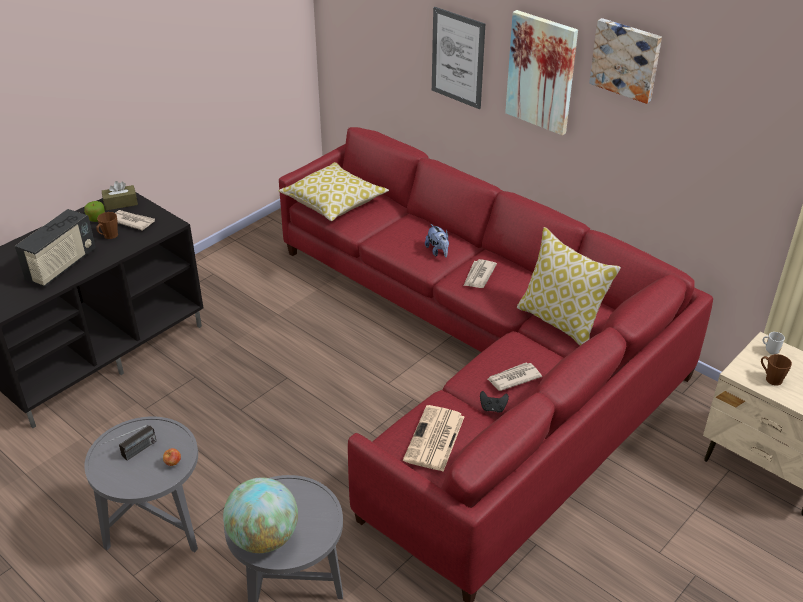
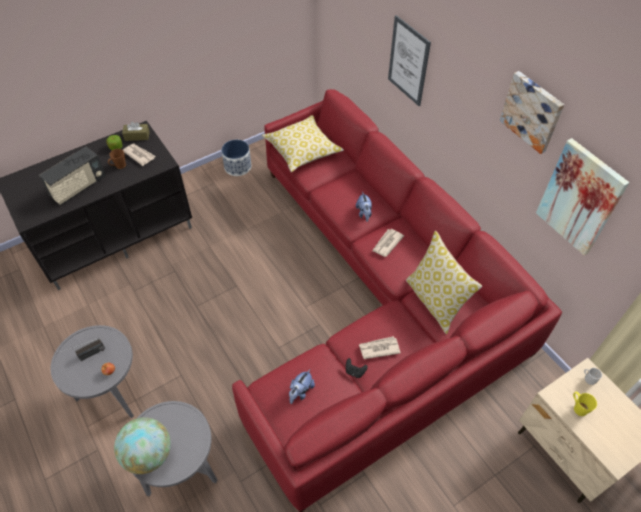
camera: 15 degrees right, 15 degrees up
newspaper [403,405,464,472] -> plush toy [289,369,315,404]
picture [505,10,578,135] -> picture moved to [536,138,630,256]
brown mug [761,354,792,386] -> yellow mug [573,392,597,416]
none -> planter [221,140,251,176]

